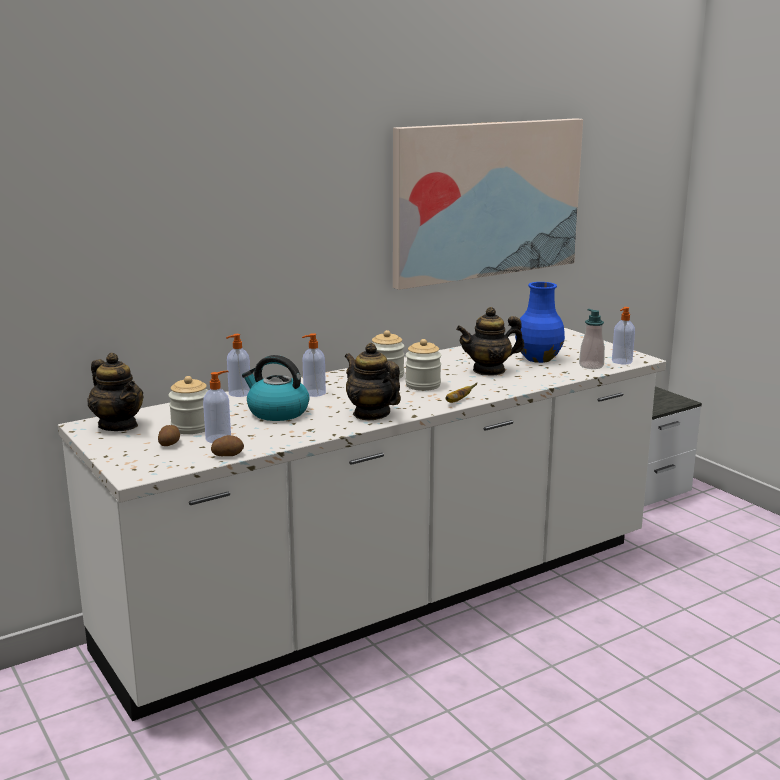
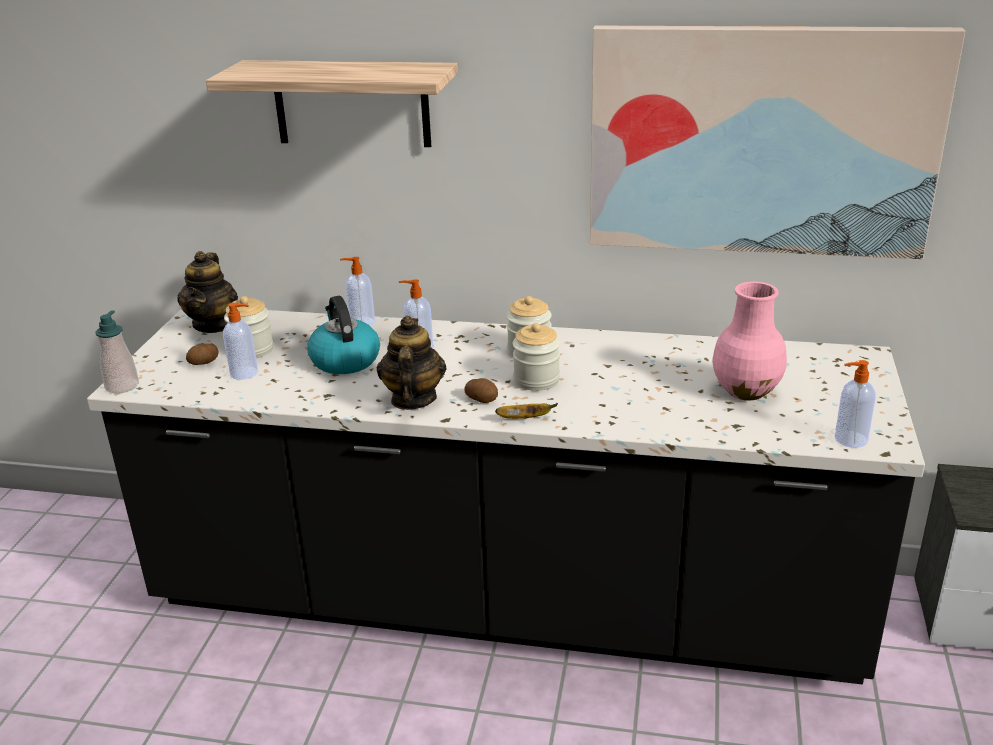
camera: 45 degrees right, 10 degrees up
white counter [58,328,666,721] -> black counter [87,309,925,685]
potato [211,435,244,456] -> potato moved to [464,378,498,403]
teapot [456,307,524,376] -> none
blue vase [515,282,565,363] -> pink vase [712,282,787,400]
soap dispenser [579,309,605,369] -> soap dispenser moved to [96,310,139,393]
none -> shelf [206,60,458,147]

